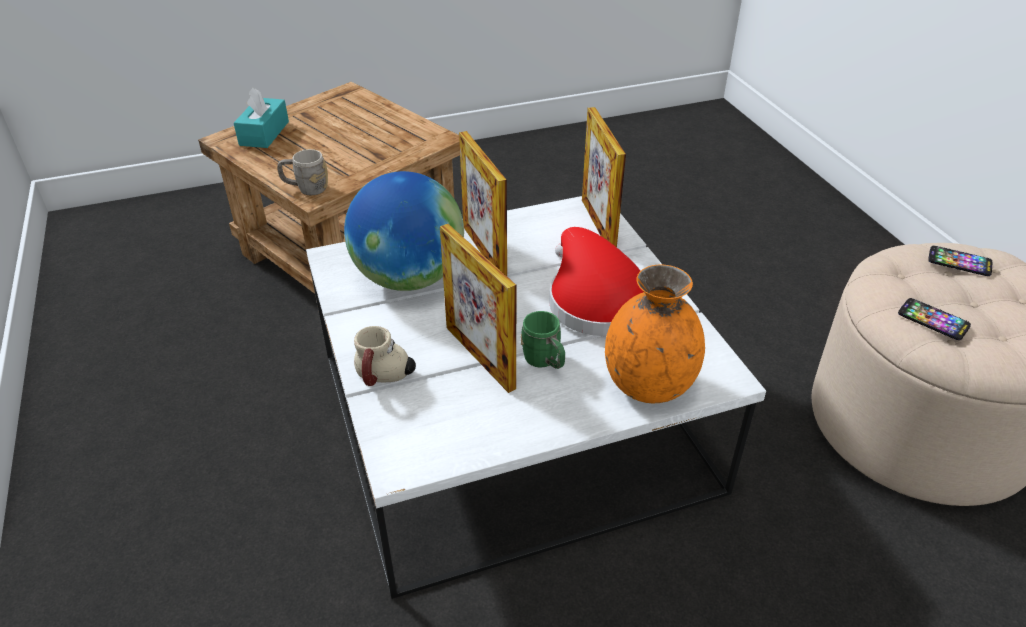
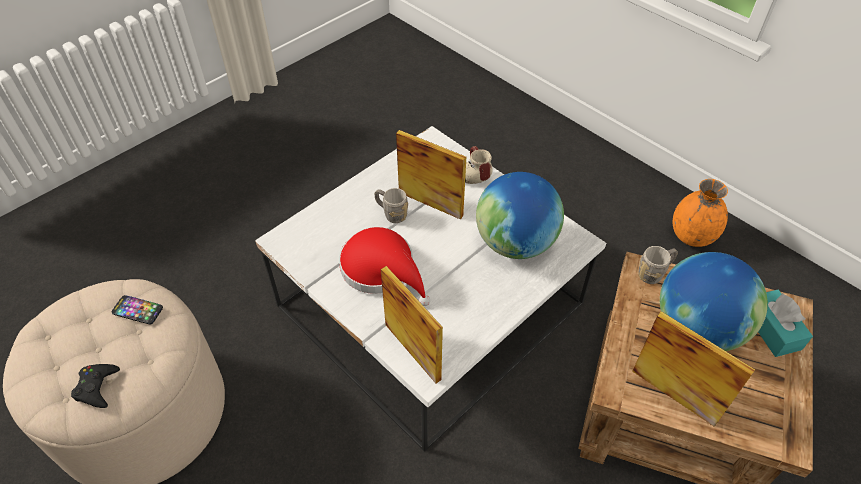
camera: 155 degrees right, 10 degrees up
picture frame [459,131,507,276] -> picture frame moved to [632,311,755,427]
green mug [520,311,565,369] -> grey mug [375,188,408,223]
orange vase [605,265,705,403] -> orange vase moved to [673,179,728,247]
phone [928,245,992,276] -> black game controller [71,364,120,408]
none -> globe [660,252,768,351]

